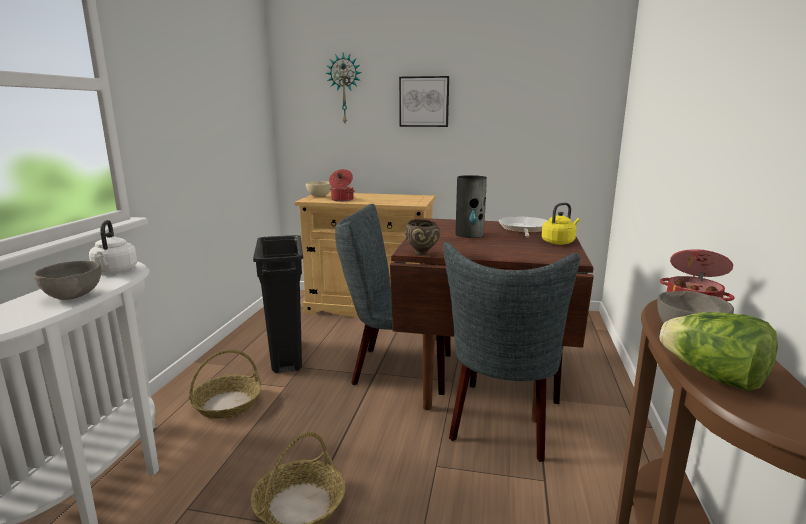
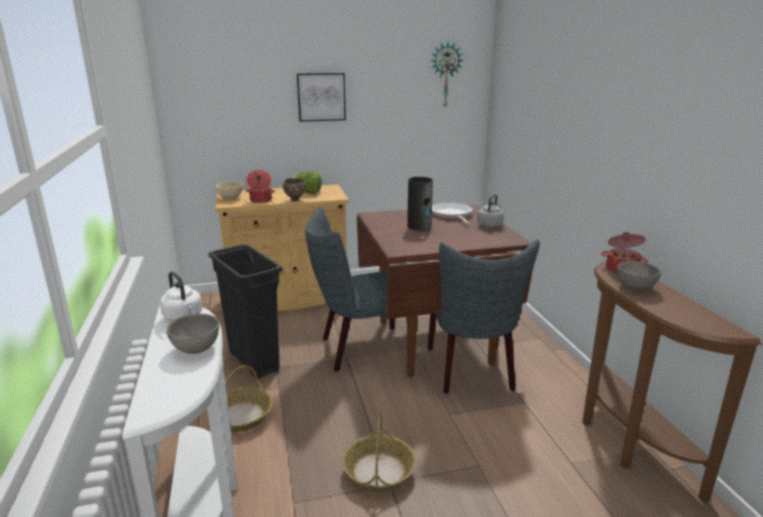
camera: 25 degrees left, 5 degrees up
wall clock [326,53,362,123] -> wall clock moved to [430,42,464,108]
brown bowl [405,219,440,256] -> brown bowl moved to [283,179,306,202]
yellow kettle [541,203,580,245] -> grey kettle [477,194,504,227]
lettuce [660,312,778,391] -> lettuce moved to [291,171,322,194]

